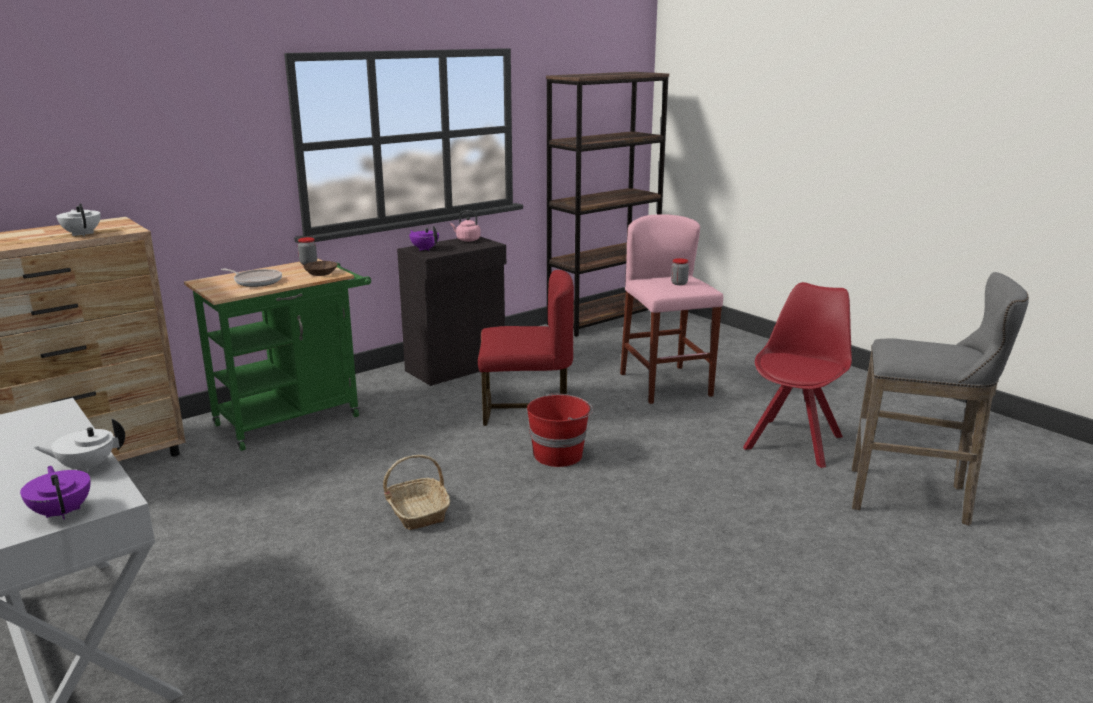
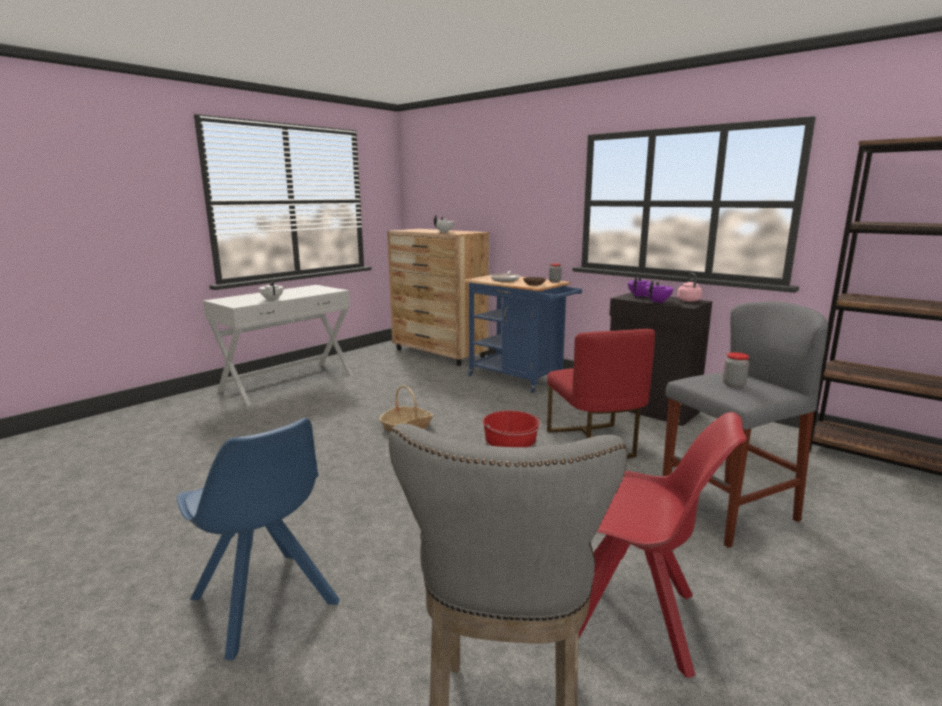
camera: 80 degrees right, 5 degrees down
purple teapot [20,466,91,520] -> purple teapot moved to [645,280,673,303]
green cart [184,259,371,451] -> blue cart [463,275,582,393]
pink stool [620,215,723,404] -> grey stool [663,301,828,548]
none -> blue chair [177,418,339,660]

